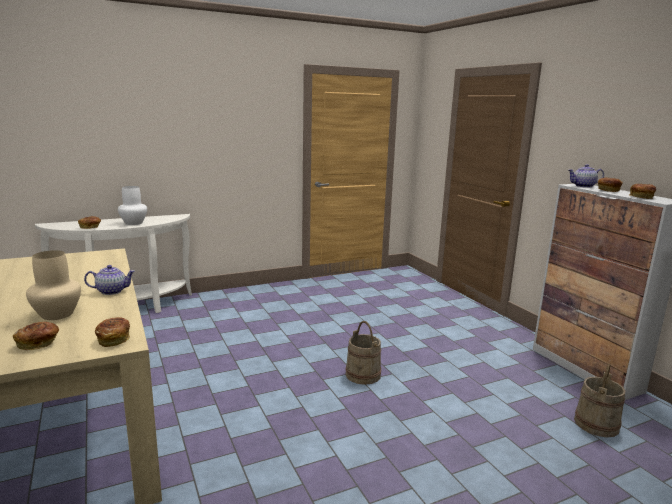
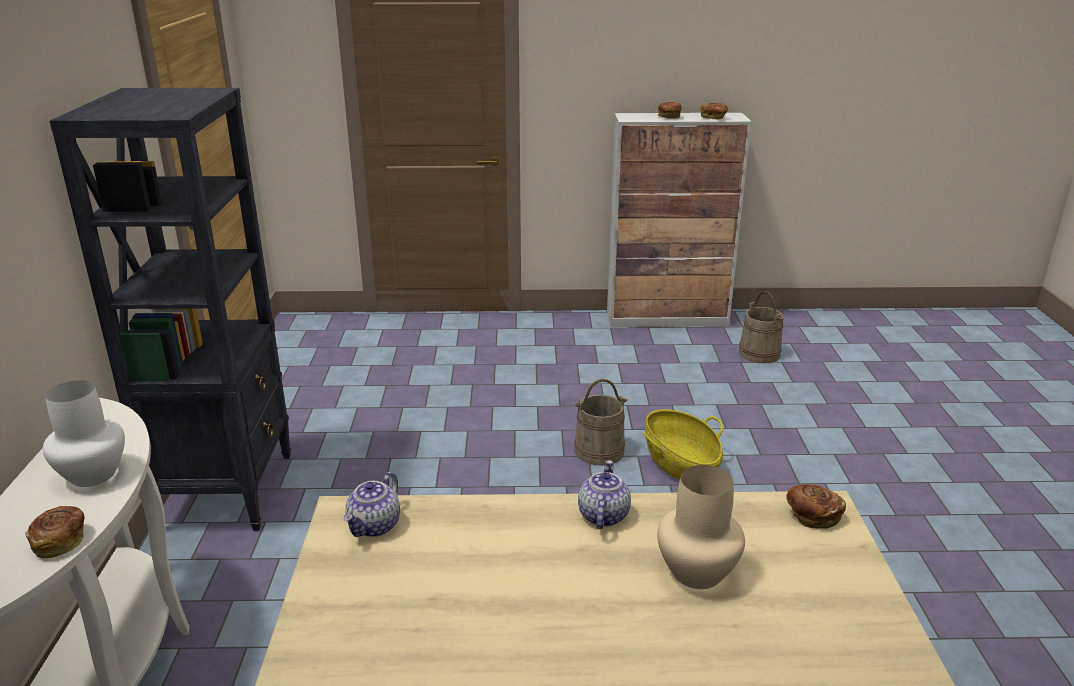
camera: 65 degrees left, 10 degrees up
bread [13,322,59,351] -> none
teapot [569,164,604,188] -> teapot moved to [344,472,400,537]
none -> black bookcase [50,88,291,531]
none -> basket [644,409,723,480]

